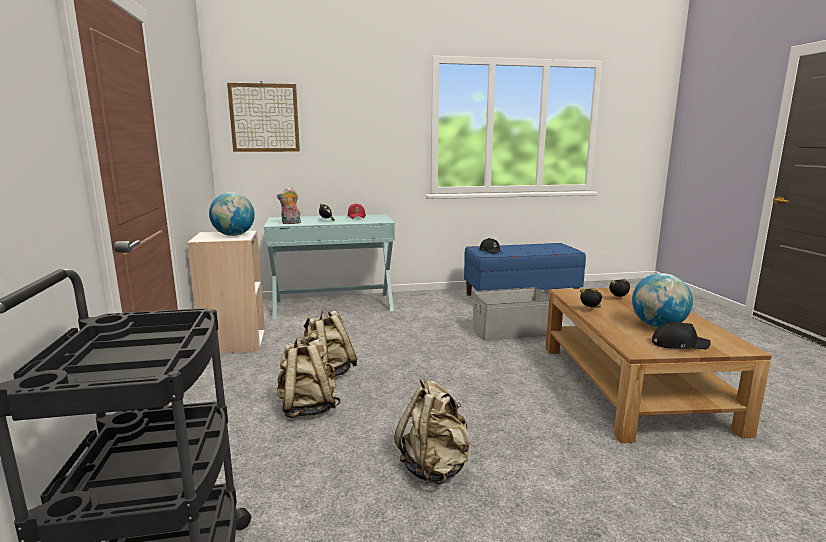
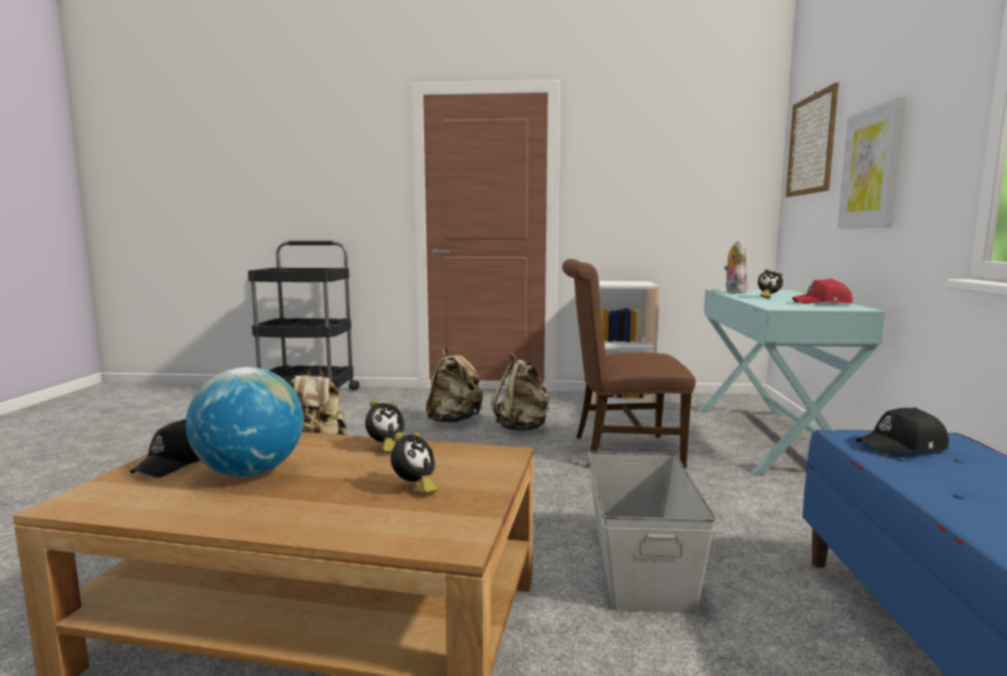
camera: 105 degrees right, 5 degrees down
globe [209,192,255,236] -> none
none -> brown chair [562,259,696,469]
none -> picture [838,96,906,229]

